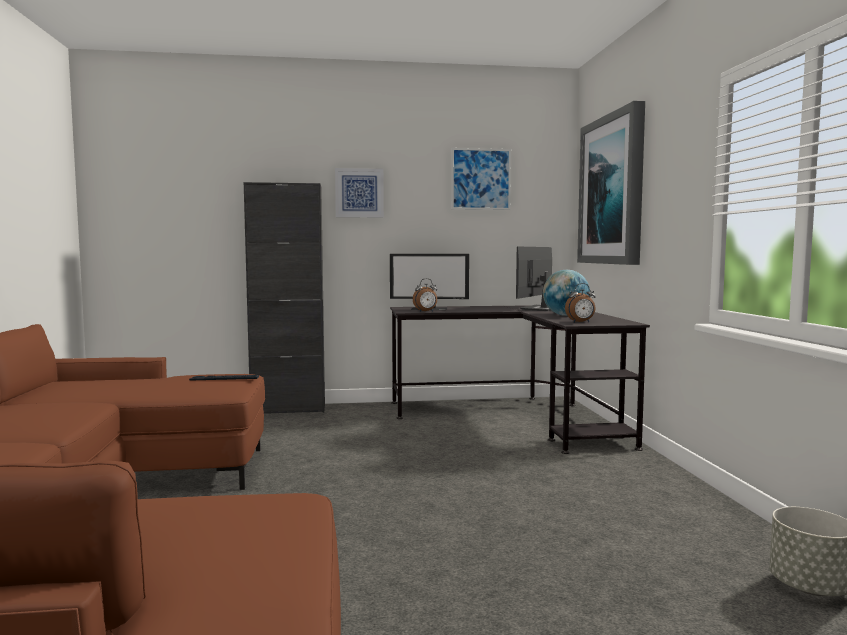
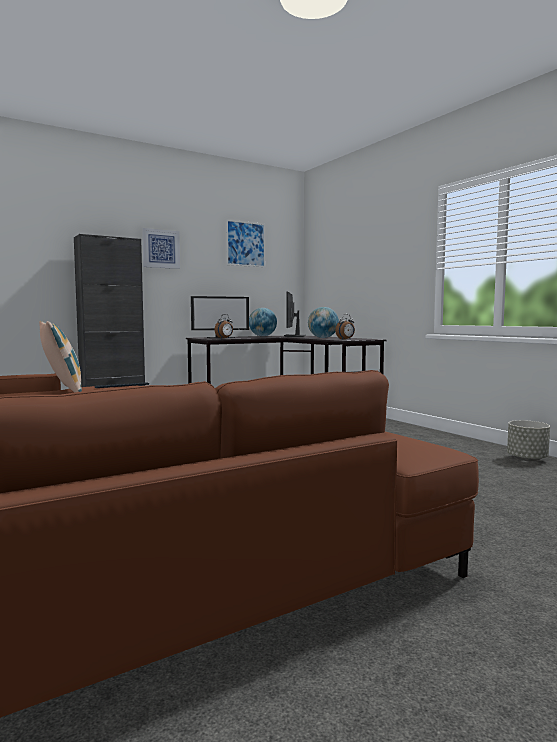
camera: 25 degrees left, 0 degrees up
picture [577,101,645,265] -> none
none -> pillow [39,321,82,393]
none -> globe [249,308,277,336]

